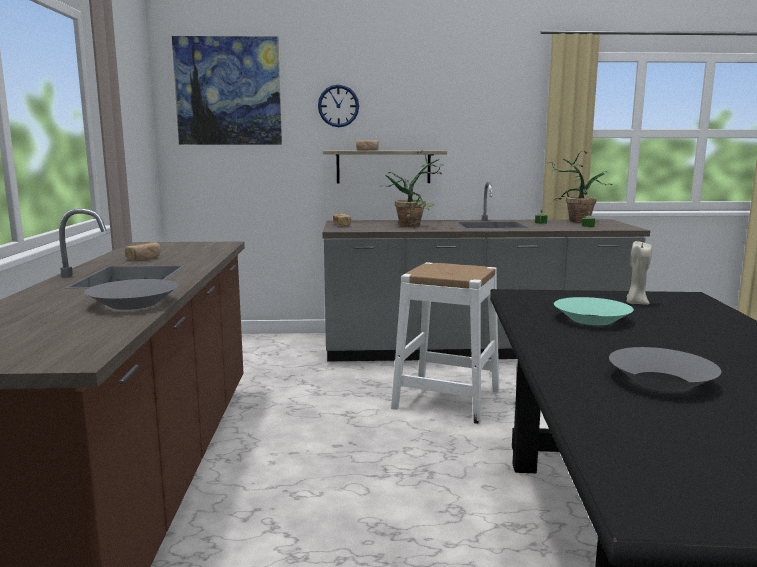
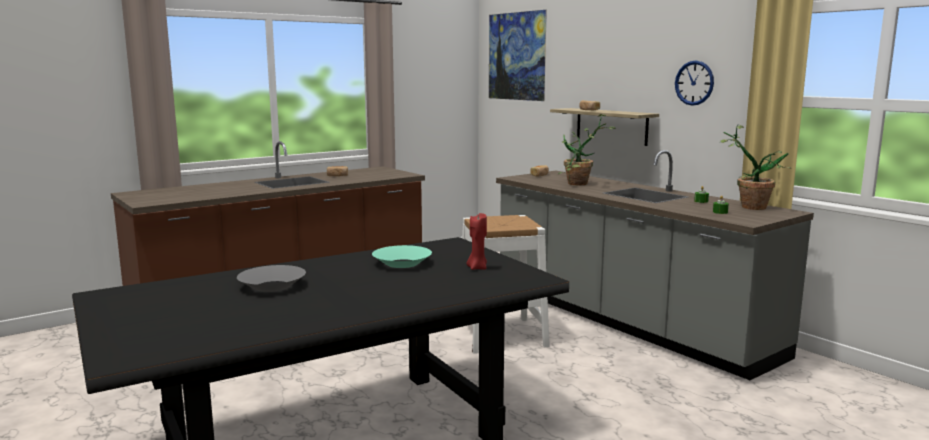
camera: 55 degrees right, 0 degrees up
grey bowl [84,279,178,310] -> none
wall clock [318,85,359,127] -> wall clock moved to [675,61,714,106]
beige candle [626,241,652,305] -> red candle [467,213,487,270]

